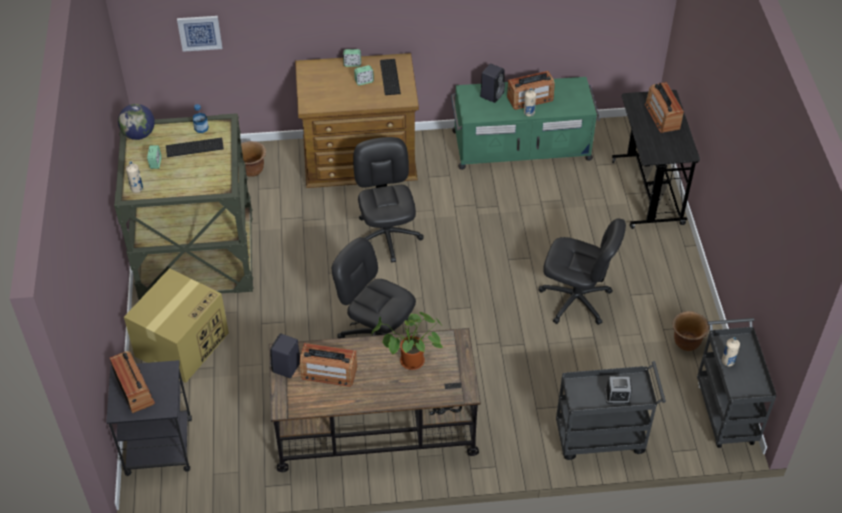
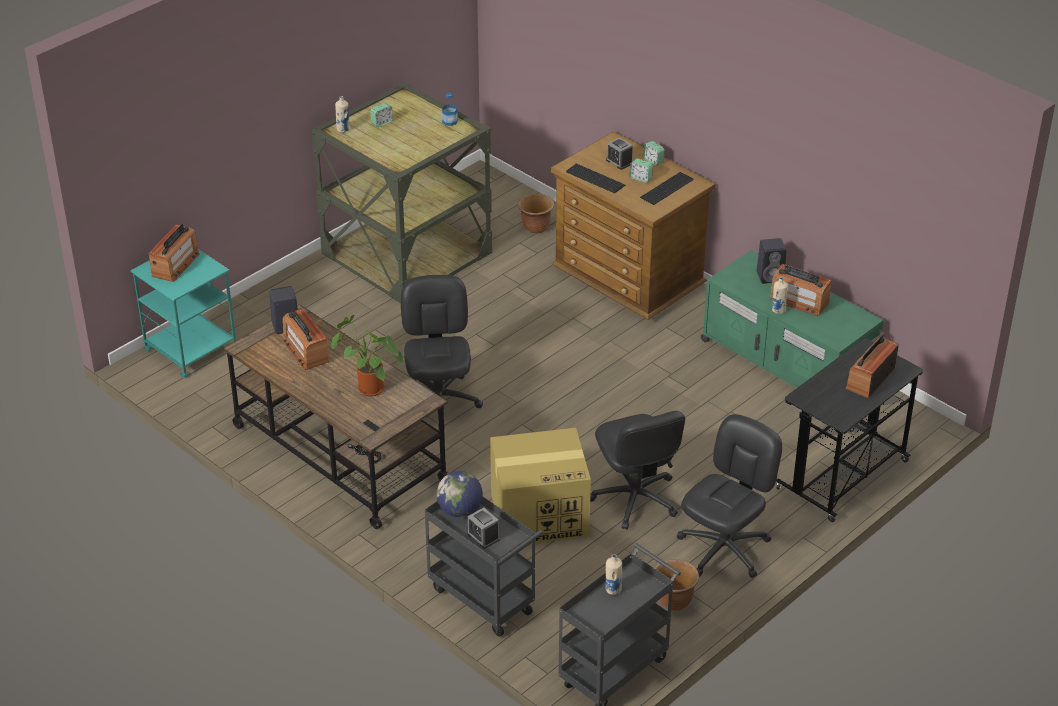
camera: 50 degrees right, 10 degrees down
black cart [106,360,192,476] -> turquoise cart [131,249,236,378]
globe [118,104,155,140] -> globe moved to [436,471,483,518]
cardboard box [124,268,229,383] -> cardboard box moved to [490,428,591,544]
keyboard [166,137,224,157] -> keyboard moved to [566,164,625,193]
picture [177,16,222,52] -> none
black office chair [353,137,424,263] -> black office chair moved to [677,414,782,578]
none -> alarm clock [606,137,633,170]

